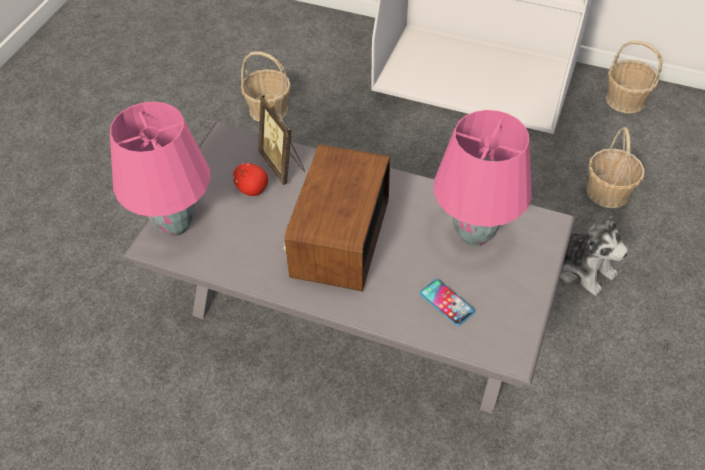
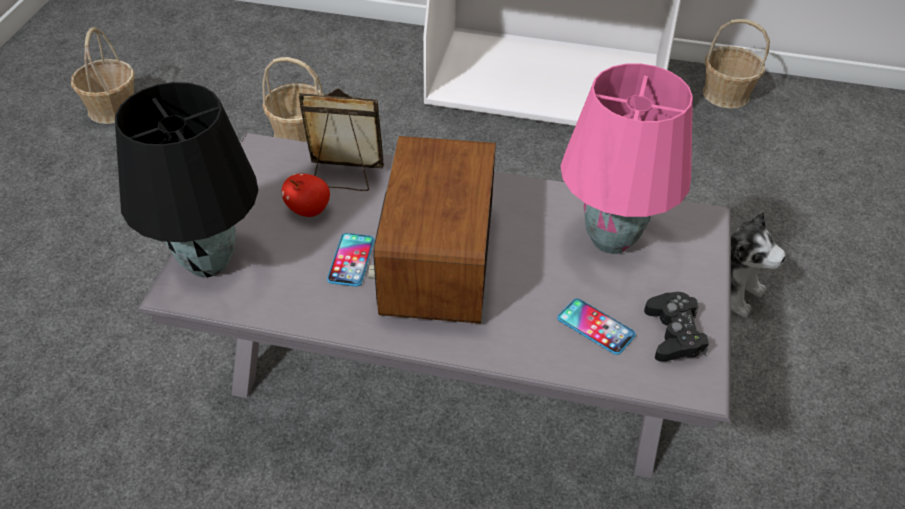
camera: 10 degrees left, 5 degrees down
pink table lamp [110,102,210,236] -> black table lamp [115,82,258,277]
picture frame [258,95,305,185] -> picture frame turned 135 degrees clockwise [299,88,384,191]
basket [586,127,645,208] -> basket moved to [71,27,134,124]
none -> phone [327,233,375,287]
none -> black game controller [644,292,710,362]

